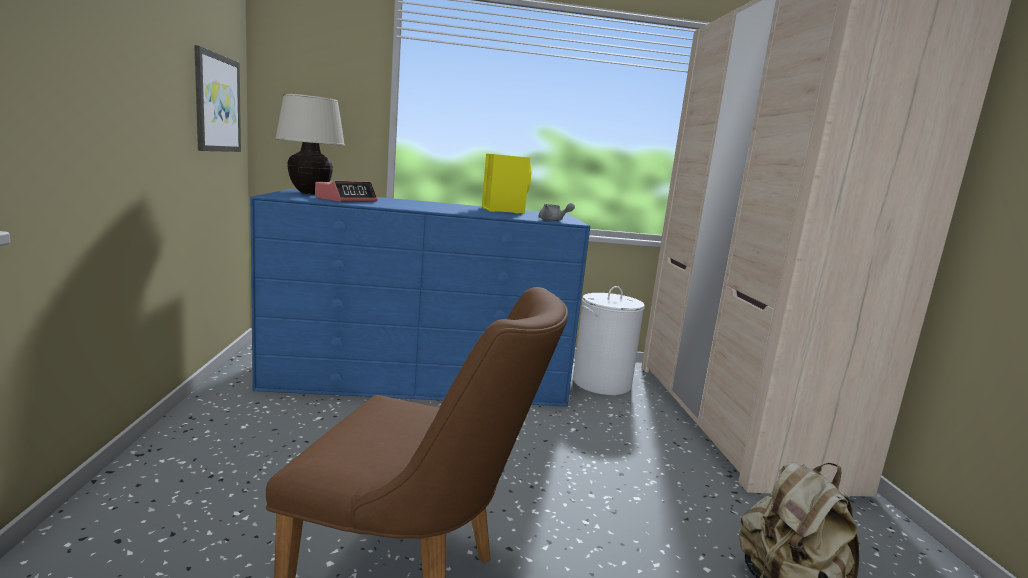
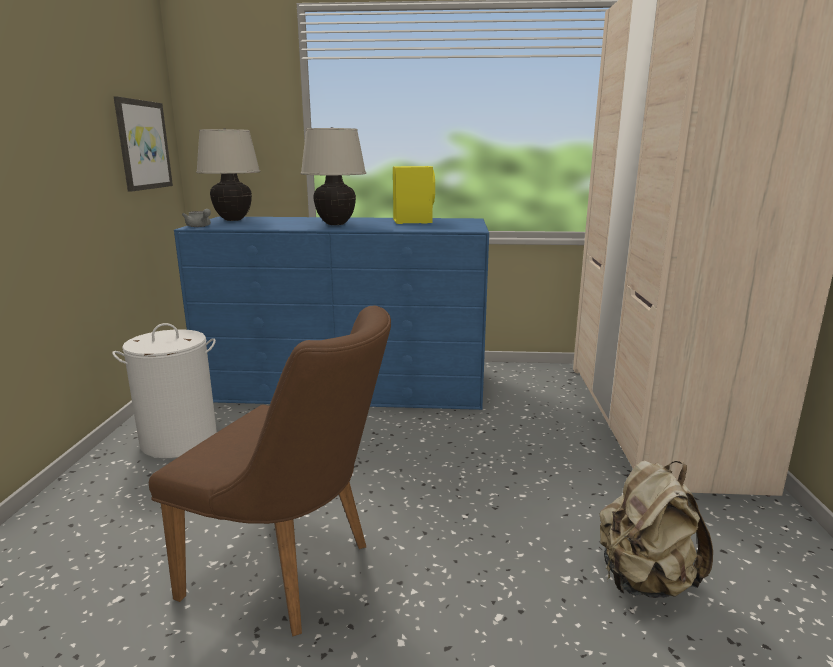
camera: 10 degrees right, 5 degrees up
alarm clock [315,181,377,202] -> none
grey teapot [539,203,575,221] -> grey teapot moved to [182,209,211,227]
white laundry basket [573,286,645,395] -> white laundry basket moved to [112,323,217,458]
none -> beige table lamp [301,127,366,225]

